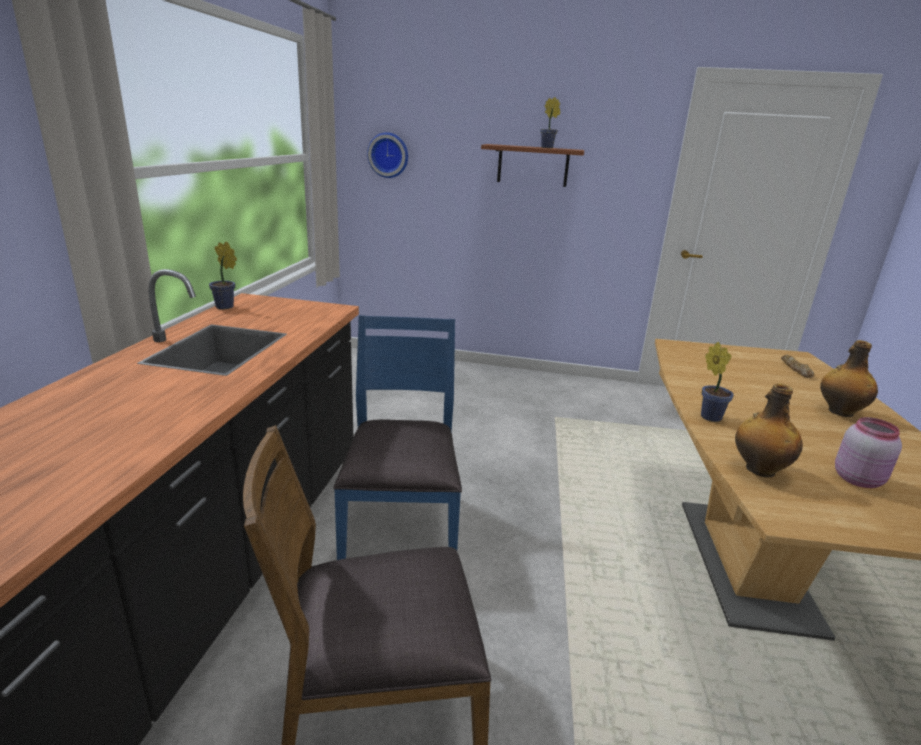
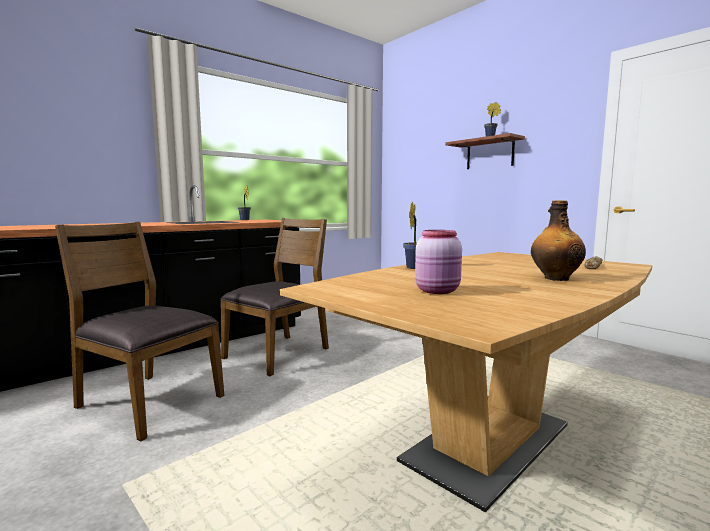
camera: 40 degrees right, 15 degrees down
blue chair [333,315,462,560] -> brown chair [220,218,329,376]
wall clock [367,132,408,178] -> none
bottle [735,383,803,477] -> none

